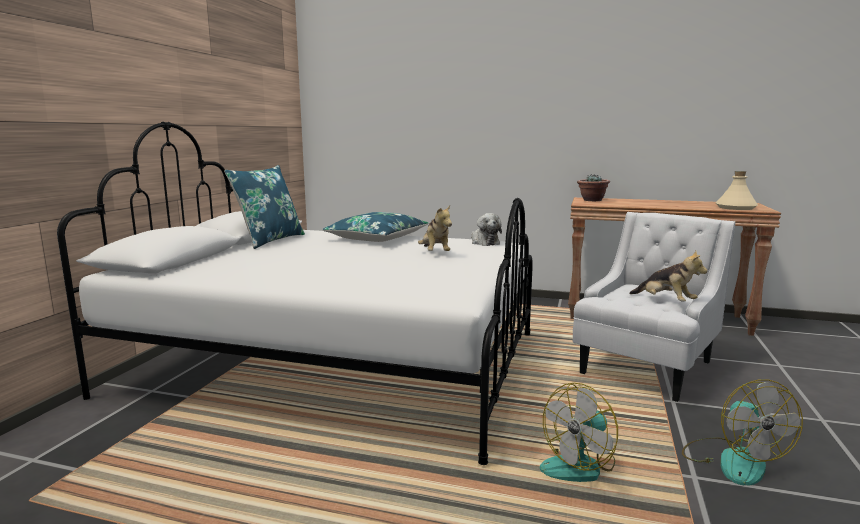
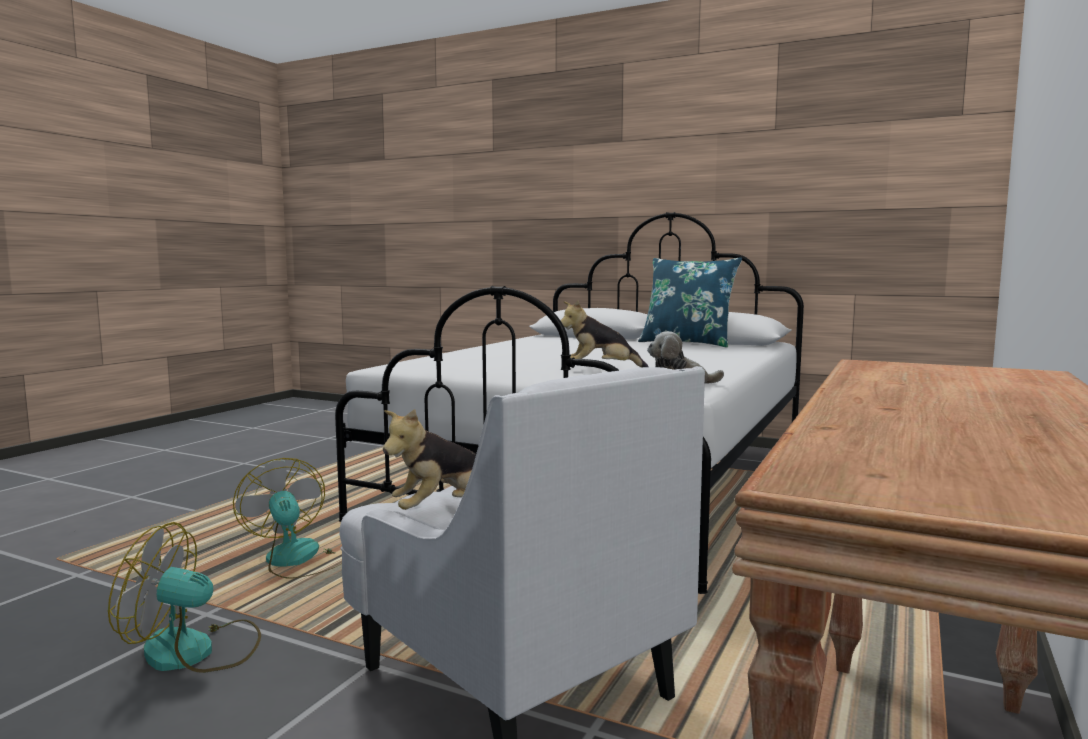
camera: 100 degrees right, 5 degrees down
blue pillow [322,212,429,242] -> none
potted plant [577,174,610,201] -> none
beige bottle [716,171,758,210] -> none

